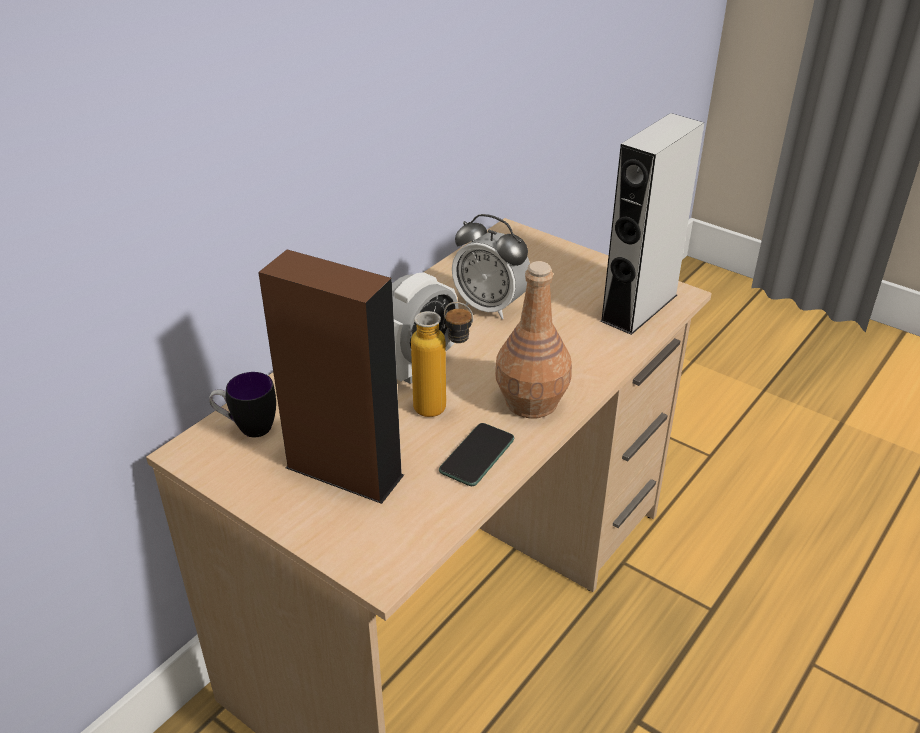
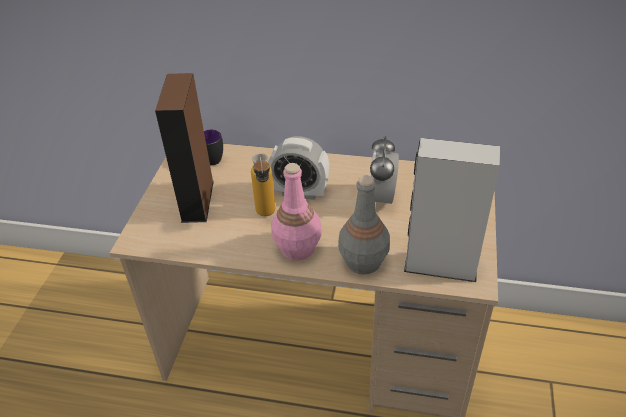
camera: 65 degrees right, 5 degrees up
phone [439,423,514,486] -> none
brown bottle [495,261,572,418] -> pink bottle [271,163,322,261]
none -> grey bottle [338,175,390,274]

